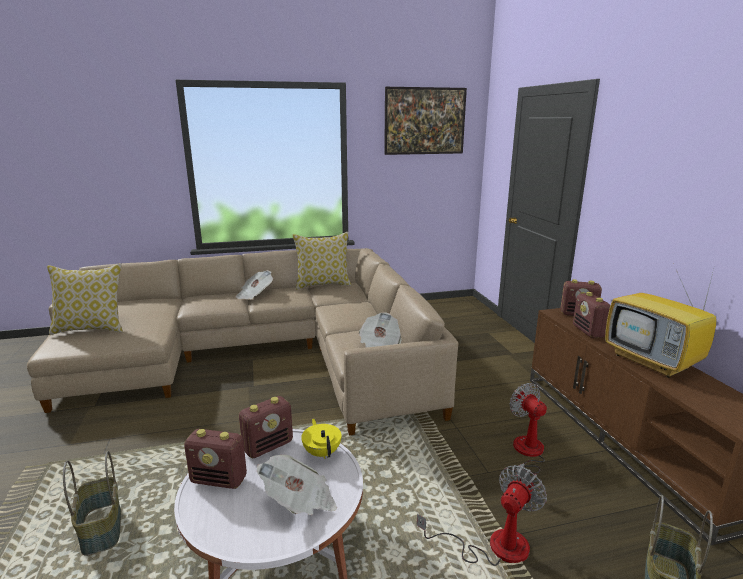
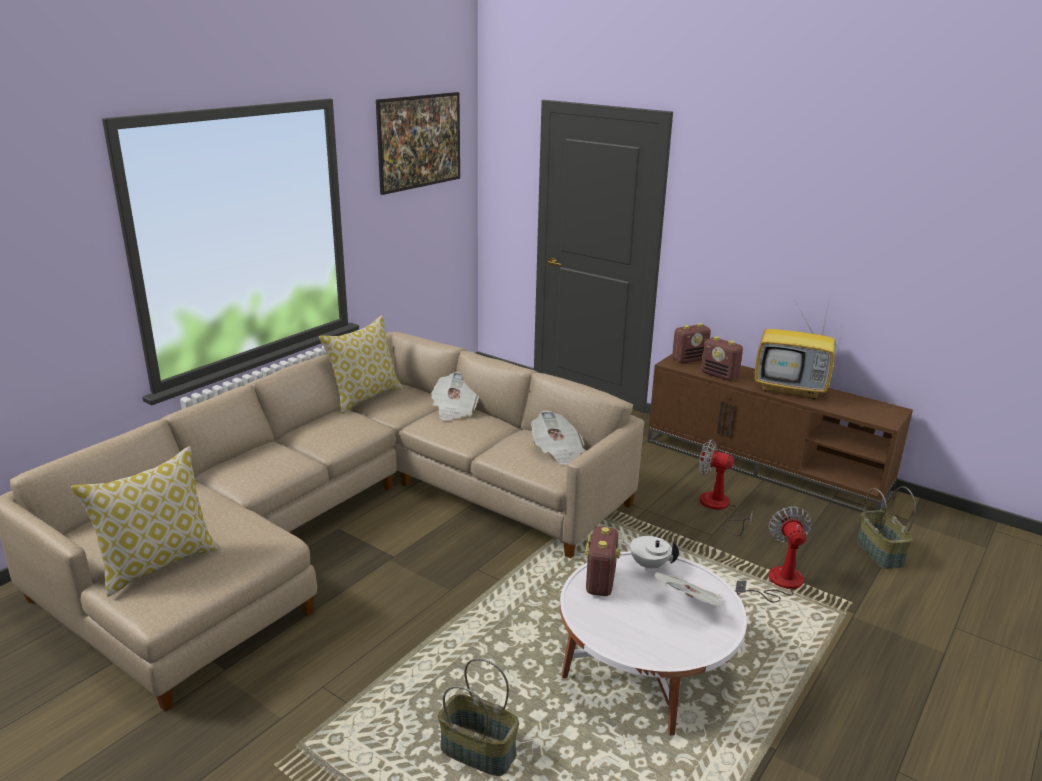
camera: 40 degrees left, 5 degrees up
radio [184,429,247,489] -> none
newspaper [235,270,273,299] -> newspaper moved to [431,372,479,420]
yellow teapot [301,419,341,459] -> white teapot [621,536,679,570]

